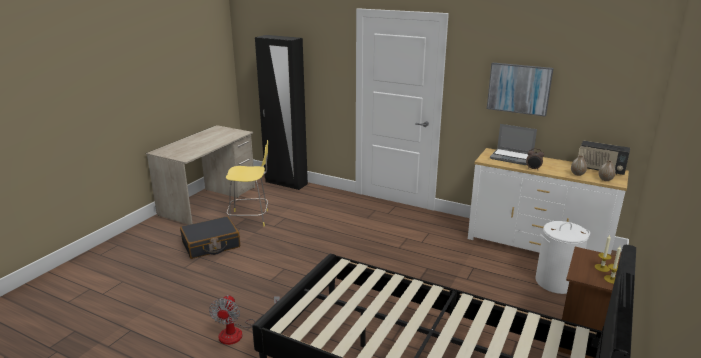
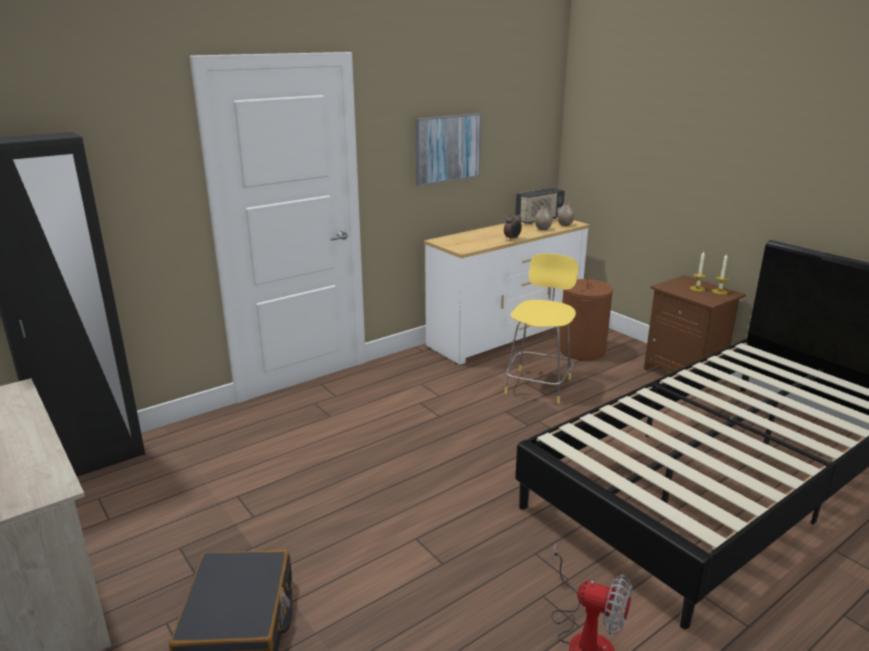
camera: 65 degrees left, 0 degrees up
yellow stool [226,140,268,227] -> yellow stool moved to [505,253,578,404]
laptop [490,124,537,165] -> none
white laundry basket [535,221,590,294] -> brown laundry basket [560,276,613,361]

